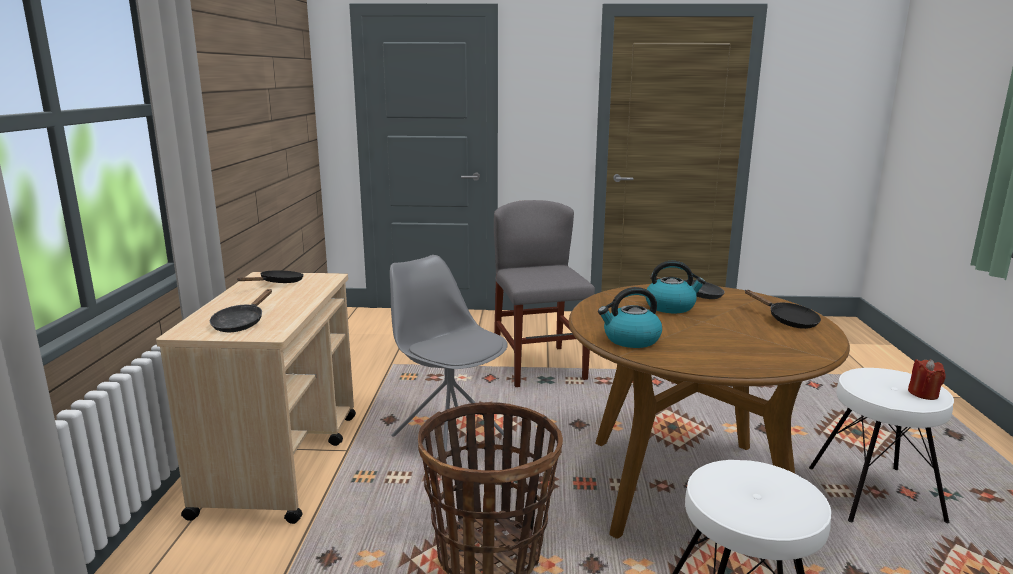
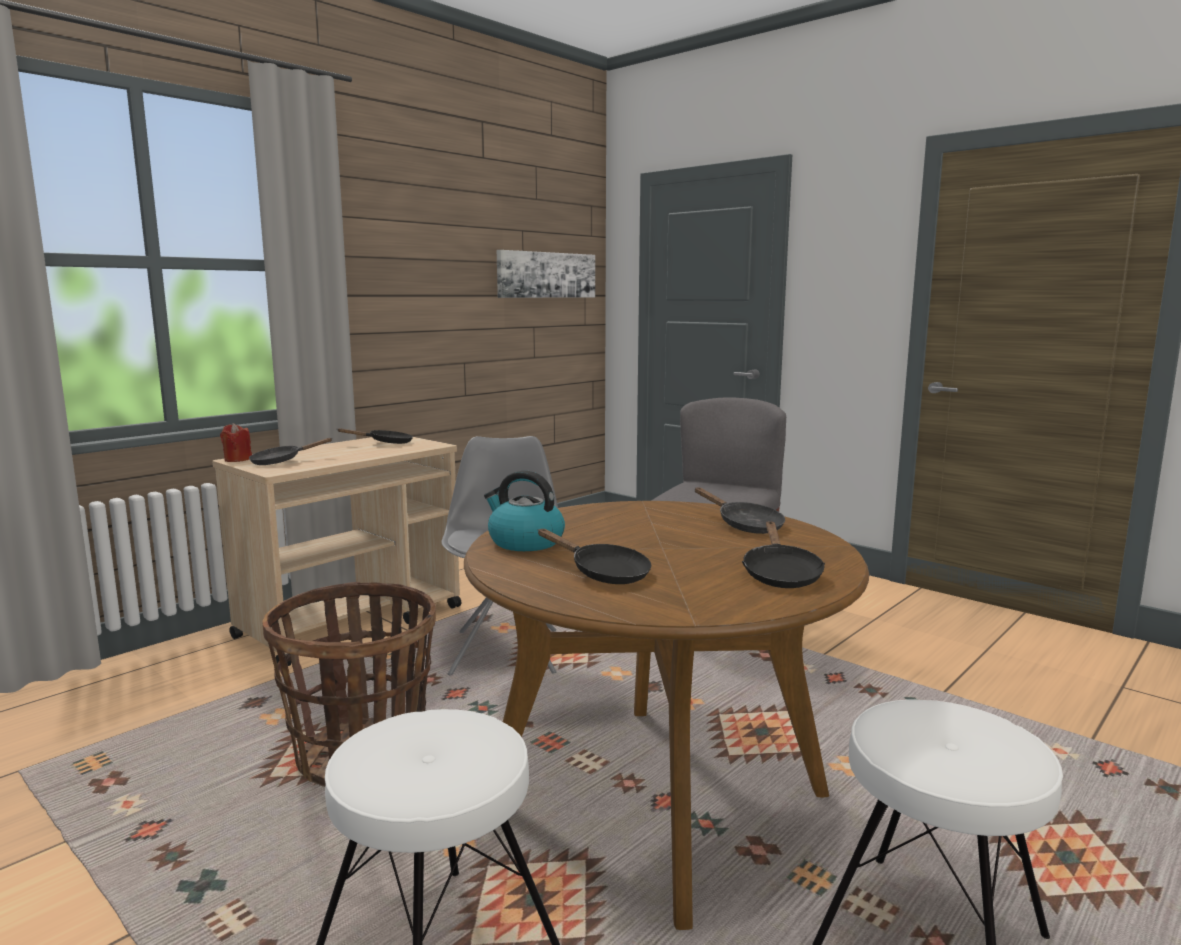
camera: 40 degrees right, 5 degrees down
kettle [645,261,706,313] -> none
red candle [908,359,946,400] -> red candle moved to [220,423,252,462]
none -> picture [497,250,595,298]
none -> black frying pan [538,529,651,584]

